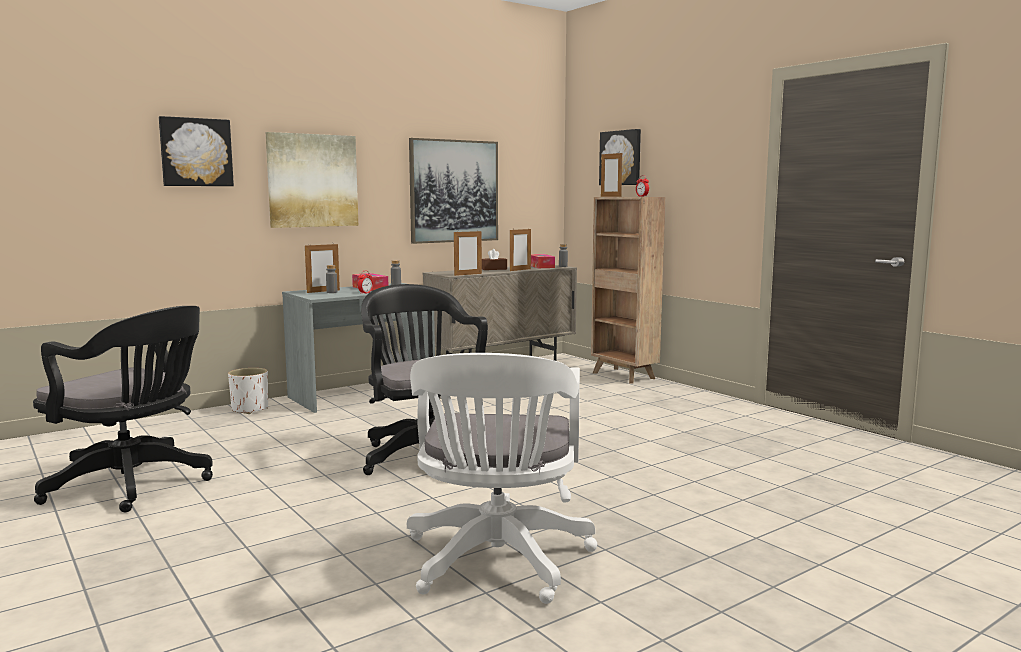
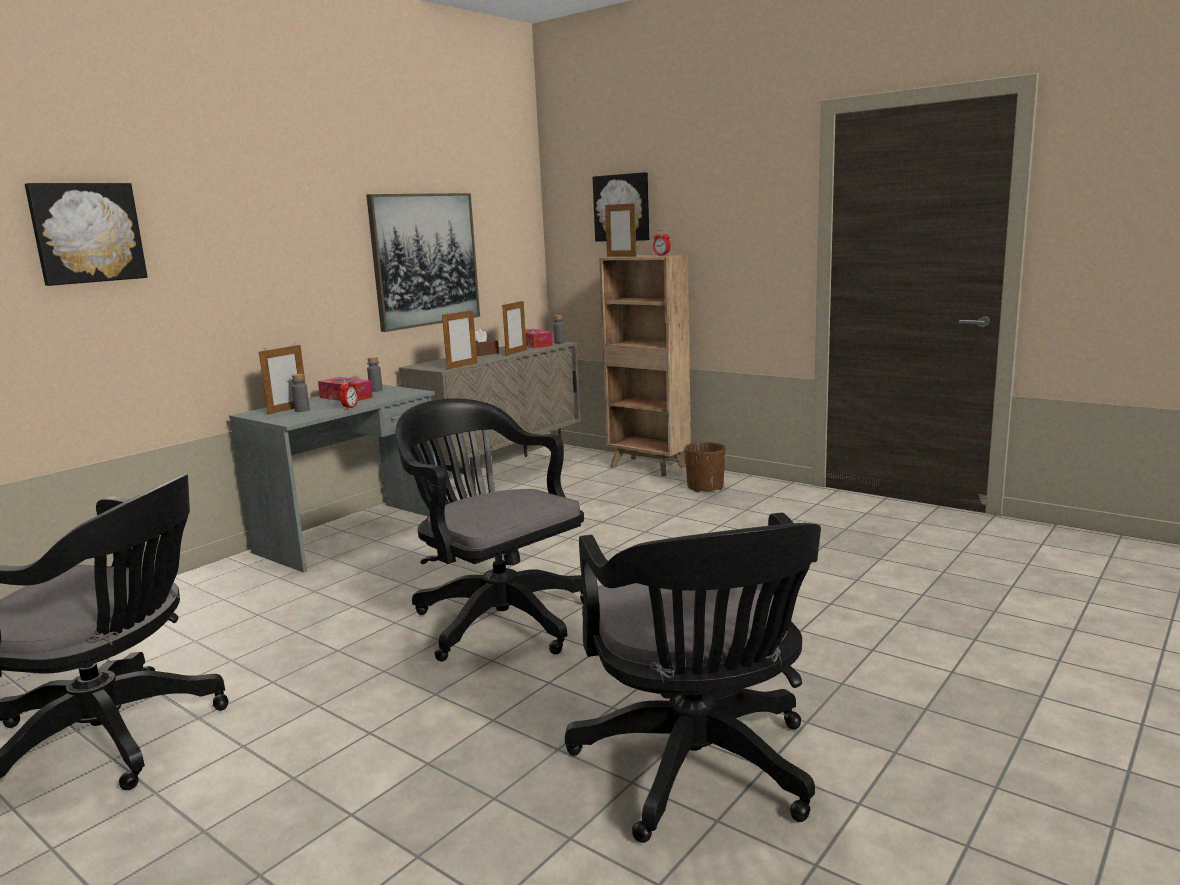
camera: 15 degrees left, 5 degrees up
white planter [228,368,268,414] -> none
picture [266,132,358,228] -> none
white office chair [407,353,598,604] -> black office chair [565,513,821,843]
none -> brown planter [684,442,725,493]

